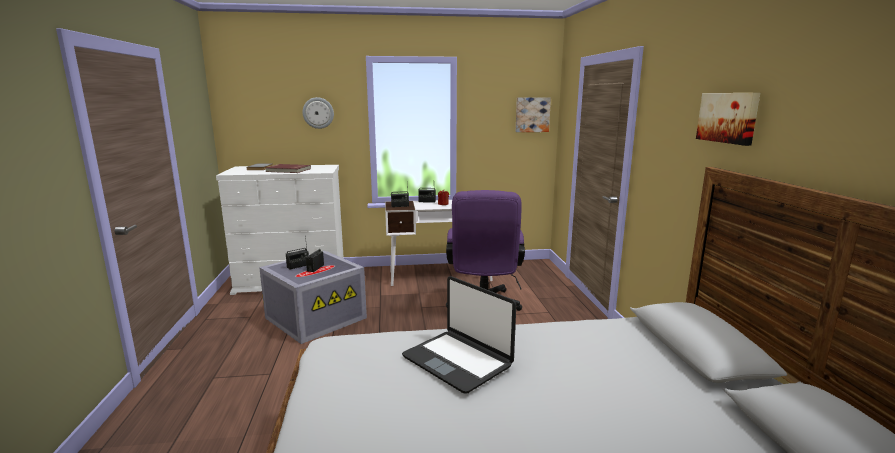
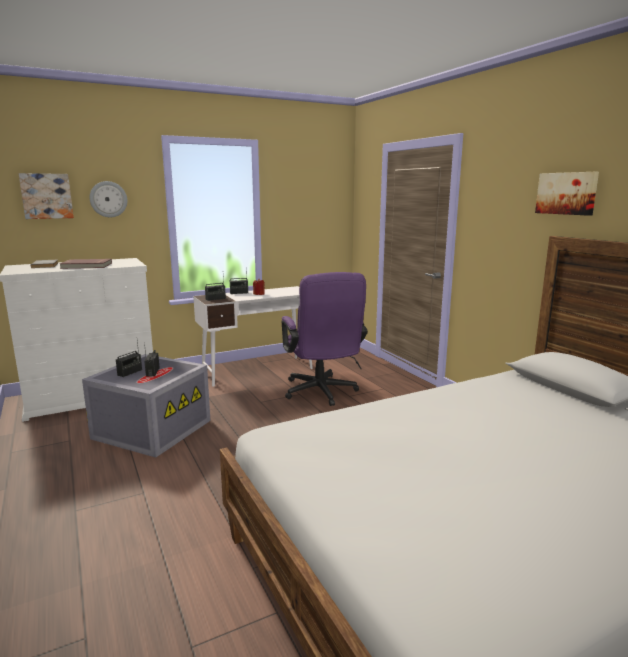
camera: 20 degrees left, 0 degrees up
laptop [402,276,516,394] -> none
picture [516,97,551,132] -> picture moved to [18,173,74,219]

